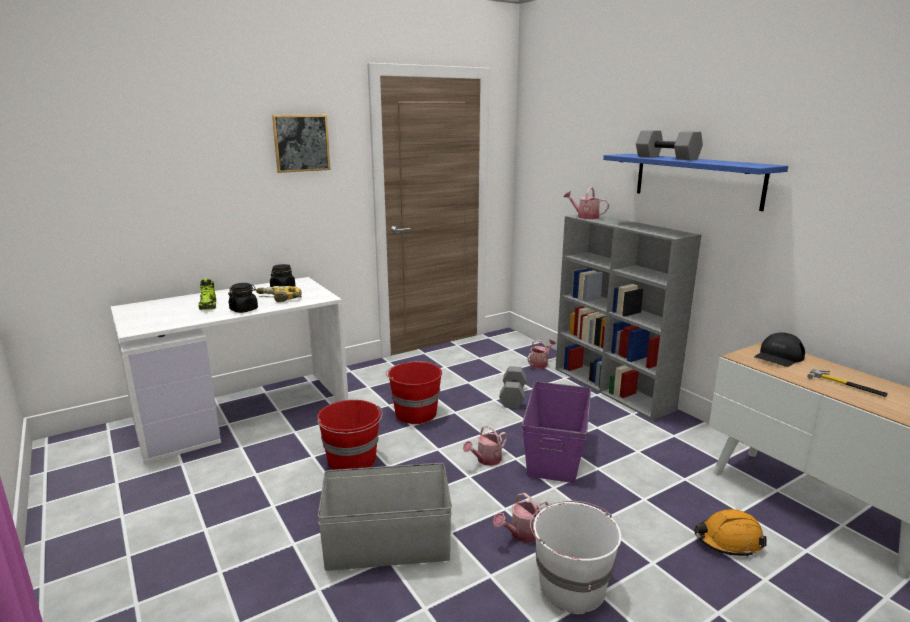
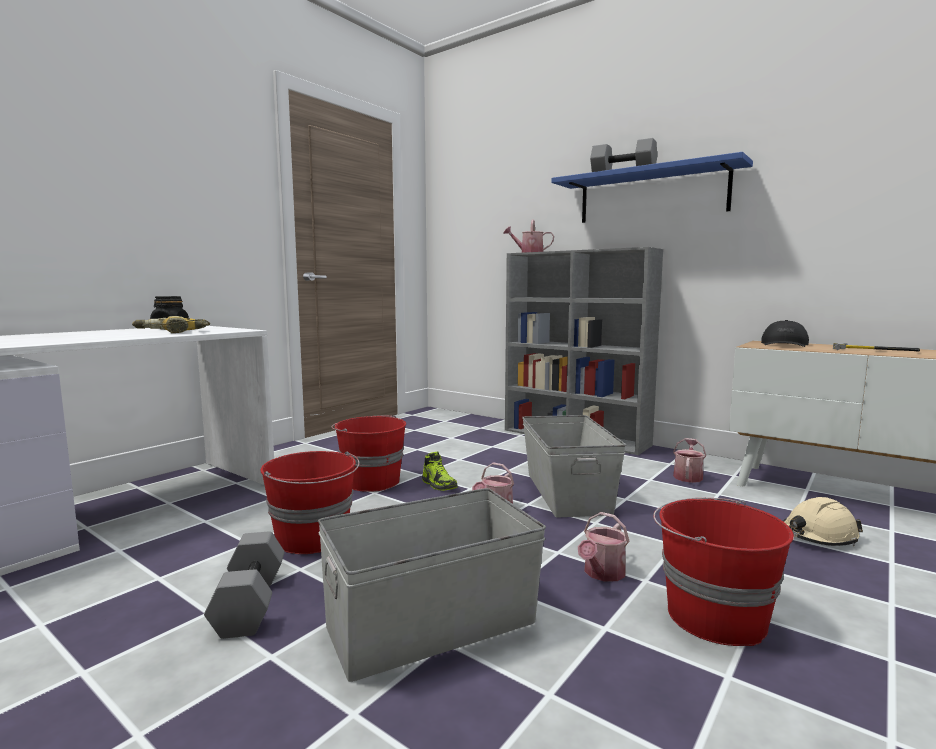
camera: 20 degrees left, 10 degrees down
shoe [199,279,216,310] -> shoe moved to [422,451,458,491]
black jar [228,283,258,313] -> none
picture [272,115,331,173] -> none
grey dumbbell [499,366,527,409] -> grey dumbbell moved to [204,531,285,639]
purple storage box [522,382,591,483] -> grey storage box [522,415,626,518]
watering can [528,339,556,369] -> watering can moved to [673,438,706,483]
white bucket [530,501,622,614] -> red bucket [653,498,794,646]
orange hard hat [694,509,766,557] -> beige hard hat [783,497,863,546]

